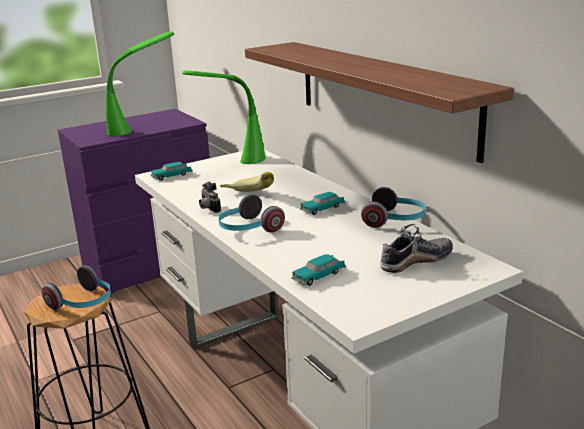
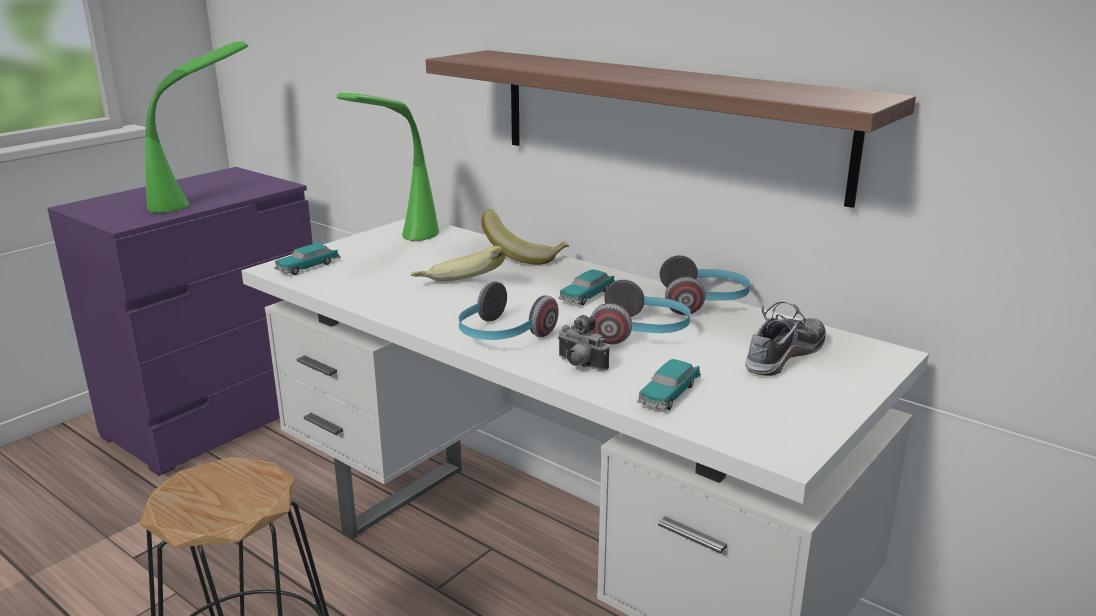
camera: 20 degrees left, 0 degrees up
headphones [42,265,111,310] -> headphones moved to [591,279,691,344]
camera [199,182,221,213] -> camera moved to [558,315,609,371]
none -> banana [481,209,569,265]

